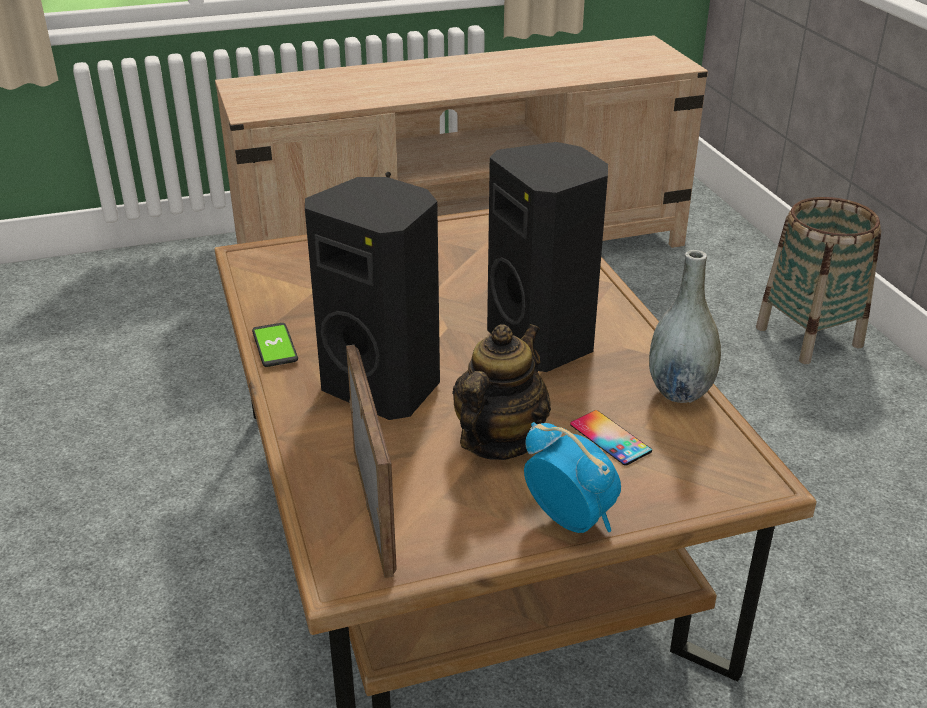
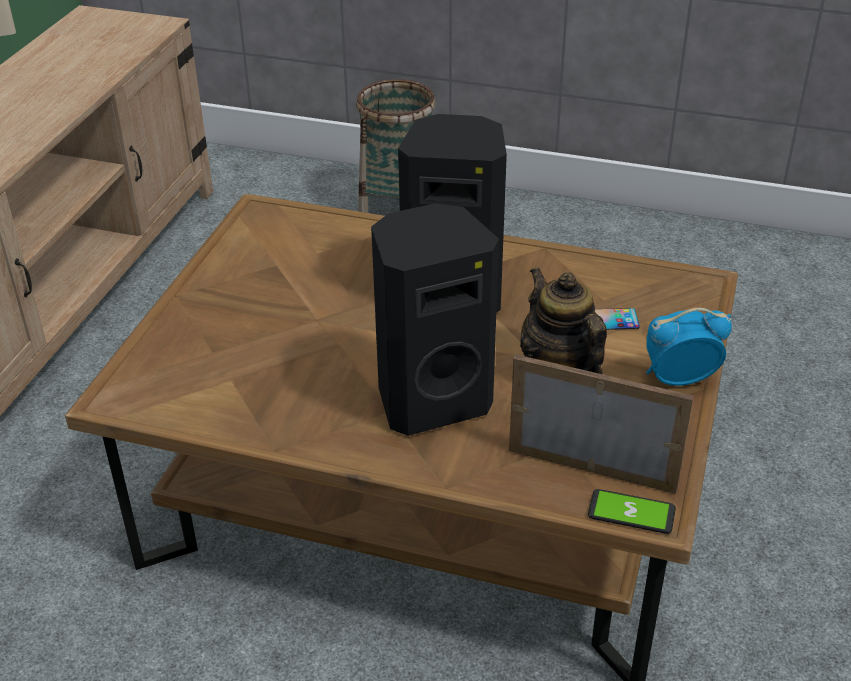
camera: 55 degrees left, 5 degrees up
phone [252,323,298,367] -> phone moved to [588,489,676,534]
grey vase [649,250,721,403] -> none

